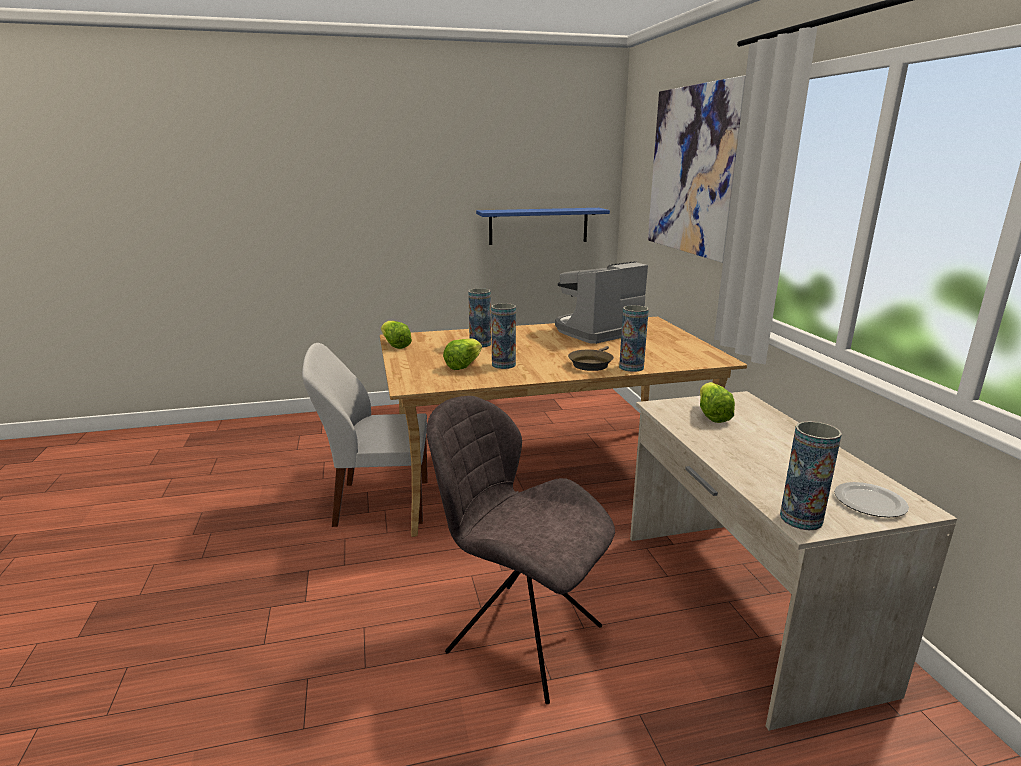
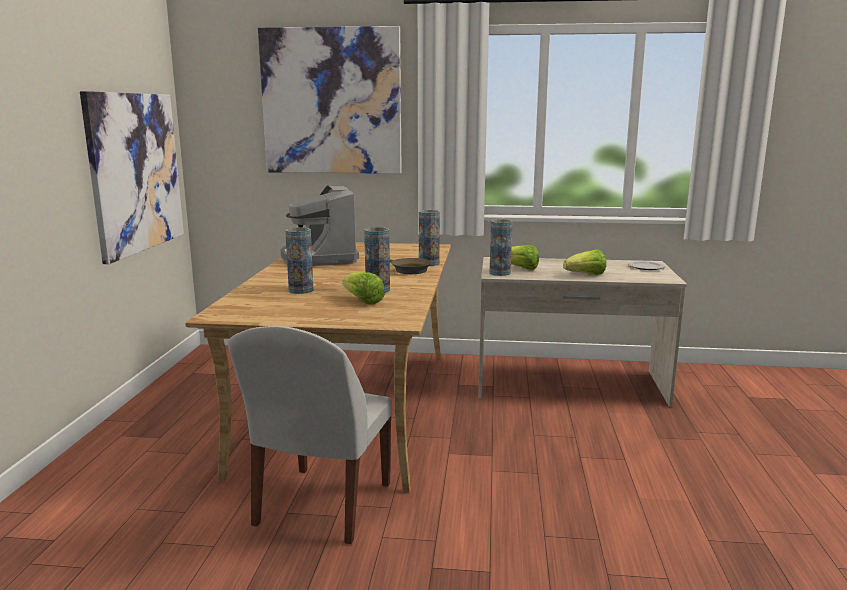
camera: 70 degrees left, 5 degrees down
lettuce [381,321,412,349] -> lettuce moved to [563,249,607,275]
grey chair [426,396,615,704] -> none
blue shelf [476,208,610,245] -> picture [80,91,184,264]
vase [780,421,842,530] -> vase moved to [490,219,512,276]

